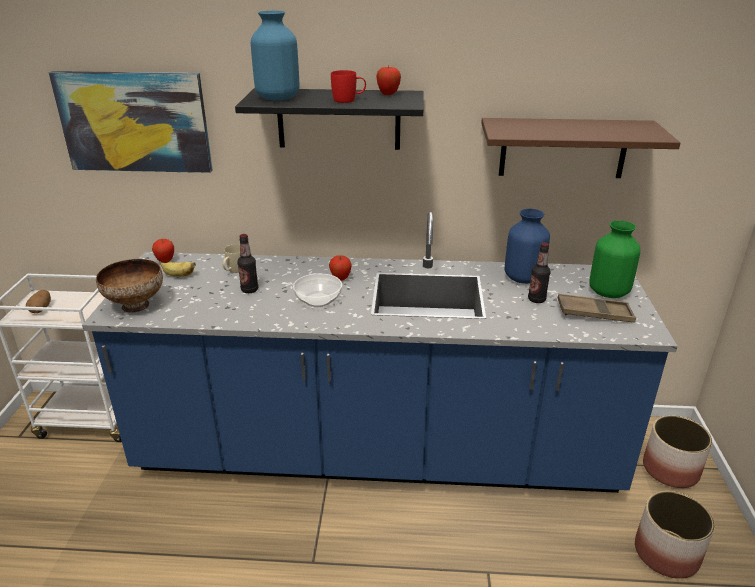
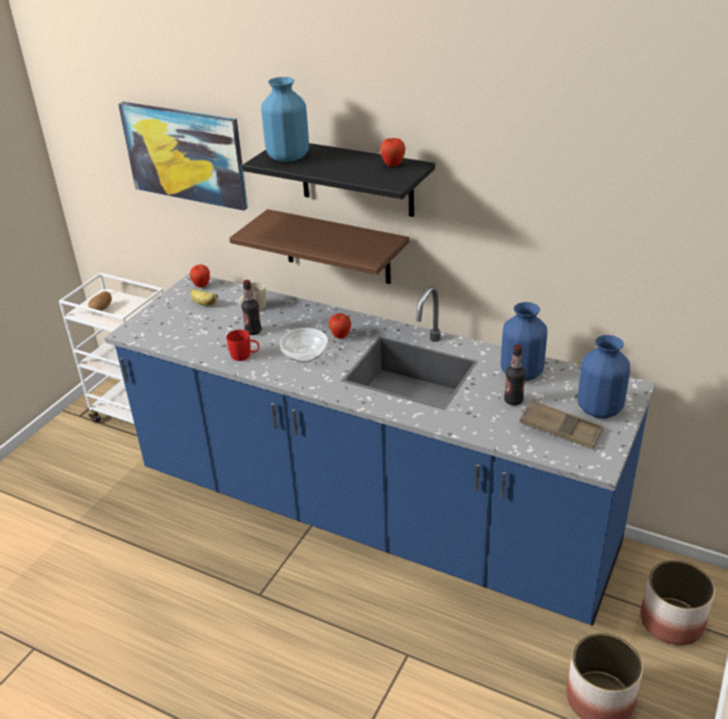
camera: 25 degrees right, 5 degrees up
bowl [96,259,163,313] -> none
red mug [331,70,366,103] -> red mug moved to [226,330,259,361]
brown shelf [481,118,680,178] -> brown shelf moved to [229,209,409,284]
green vase [589,220,640,298] -> blue vase [578,335,630,418]

